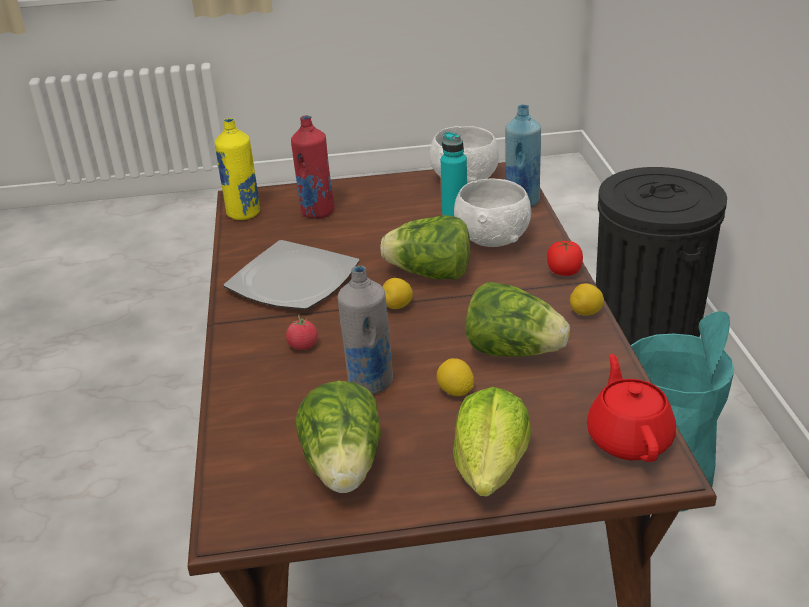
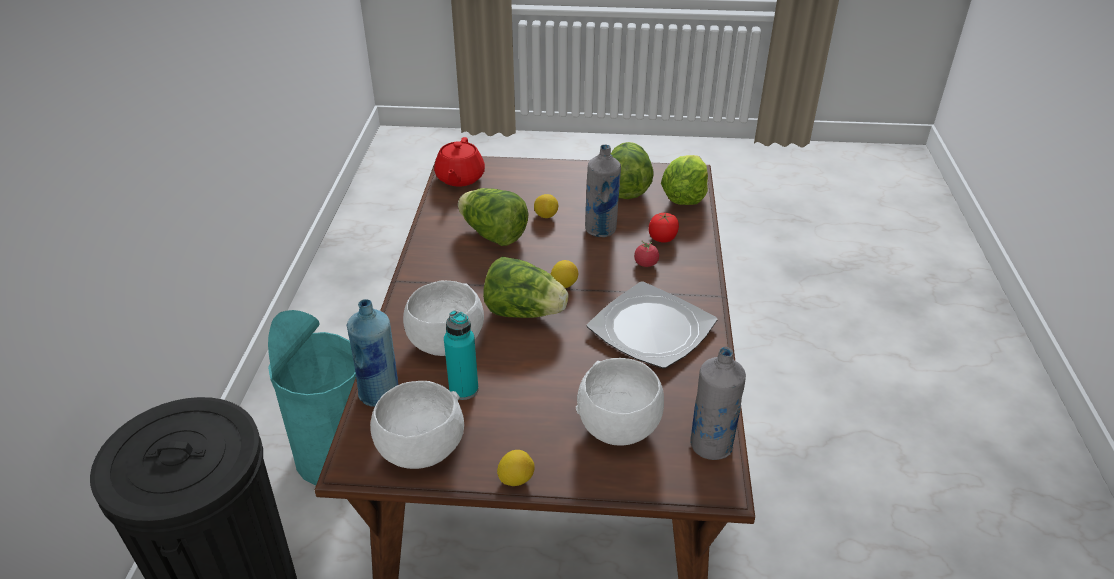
camera: 170 degrees left, 5 degrees up
yellow bottle [215,118,260,220] -> grey bottle [690,347,746,460]
red bottle [291,115,335,219] -> white bowl [576,358,664,446]
lettuce [453,387,531,497] -> lettuce moved to [661,155,708,205]
tomato [547,240,583,276] -> tomato moved to [649,213,679,243]
lemon [570,283,604,316] -> lemon moved to [497,450,535,486]

